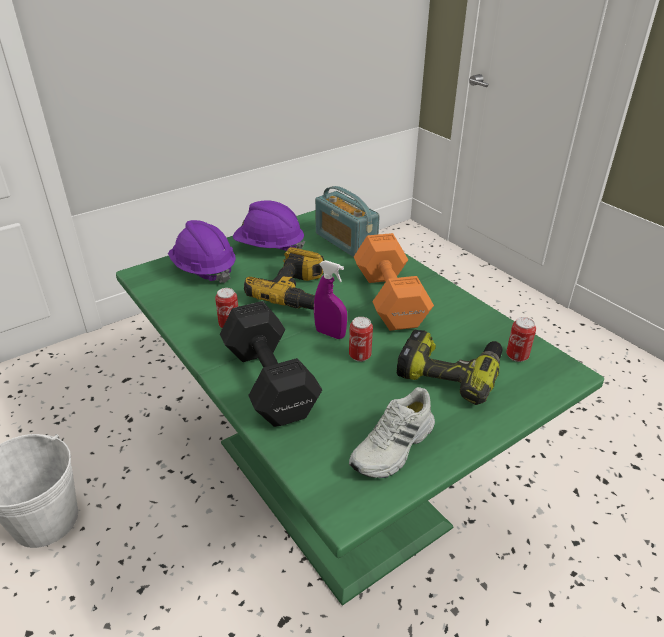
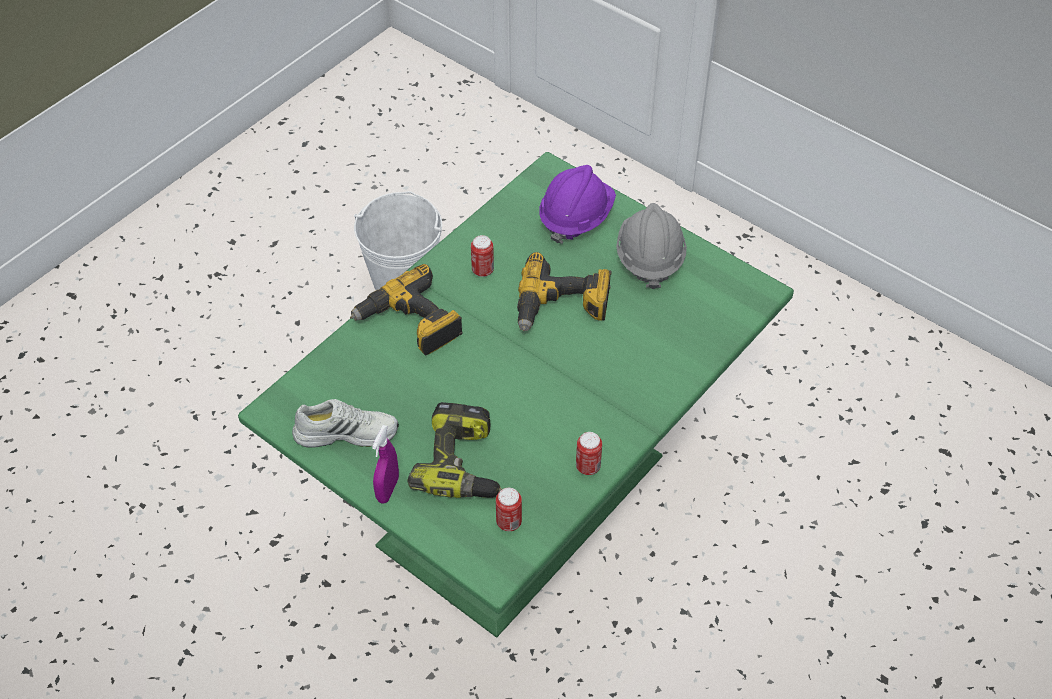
camera: 75 degrees right, 15 degrees up
black dumbbell [220,301,322,427] -> power drill [350,264,463,356]
purple hard hat [233,200,305,251] -> grey hard hat [616,203,687,289]
purple spray bottle [314,260,347,339] -> purple spray bottle moved to [372,425,399,504]
radio [315,186,380,257] -> none
can [349,317,373,362] -> can moved to [576,432,602,475]
white shoe [349,387,435,478] -> white shoe turned 150 degrees clockwise [292,399,399,448]
orange dumbbell [354,233,434,331] -> none

